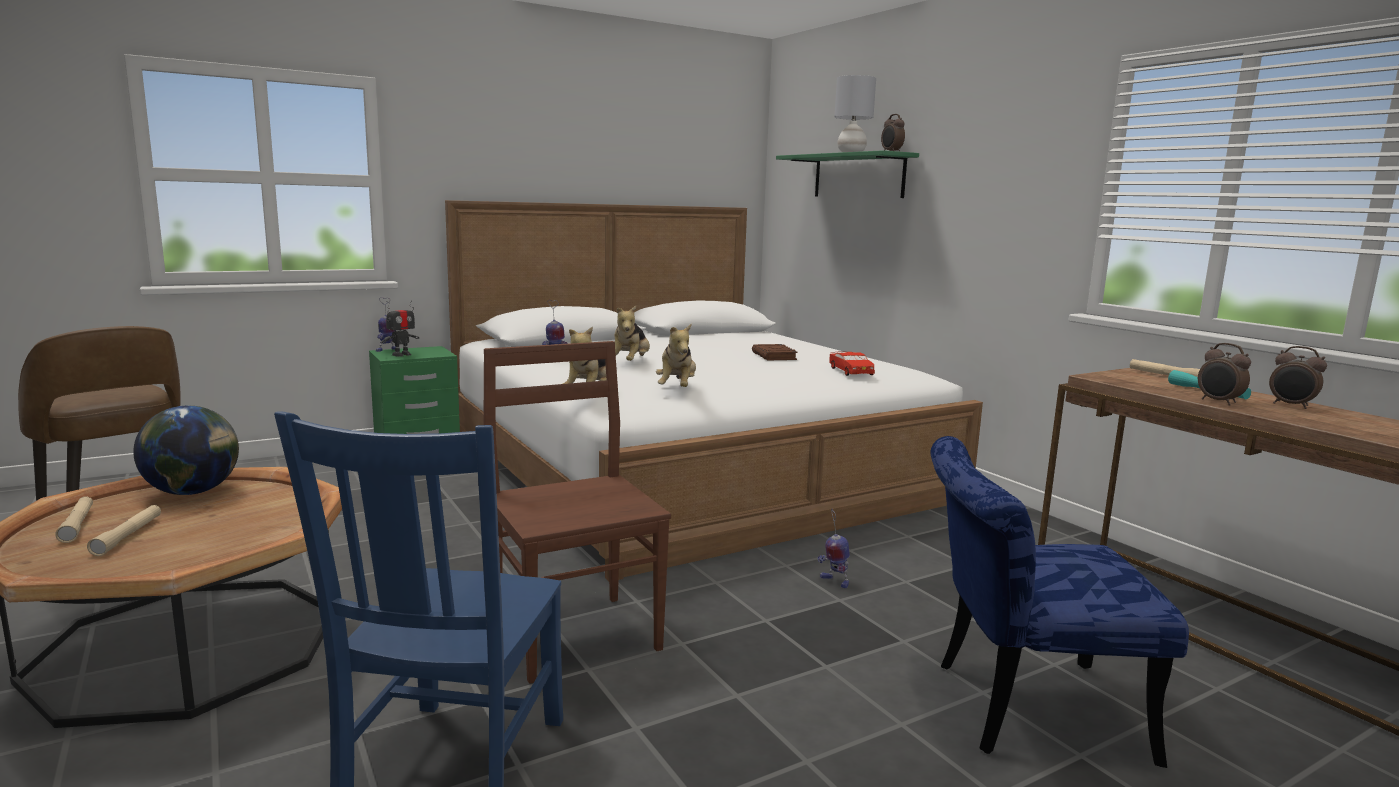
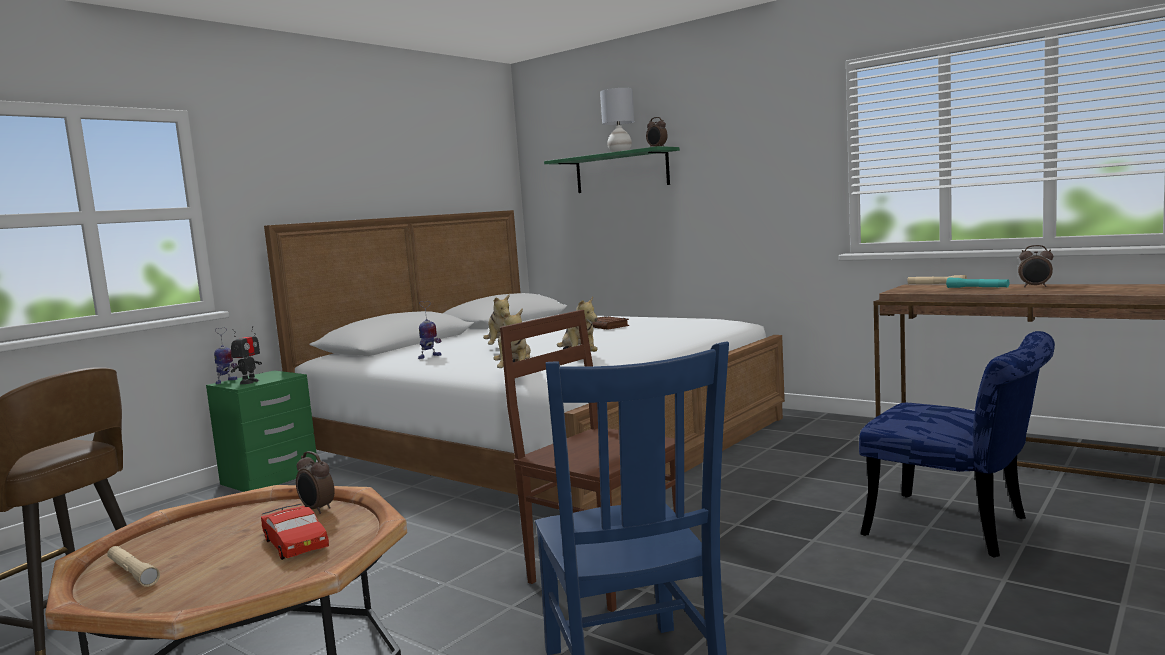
camera: 20 degrees left, 5 degrees down
beige flashlight [87,505,161,556] -> none
globe [133,406,239,495] -> none
toy robot [817,508,850,588] -> none
red toy car [829,351,875,376] -> red toy car moved to [261,504,329,560]
blue chair [931,436,1189,768] -> blue chair turned 120 degrees counterclockwise [859,331,1055,557]
alarm clock [1198,343,1251,405] -> alarm clock moved to [296,451,335,514]

